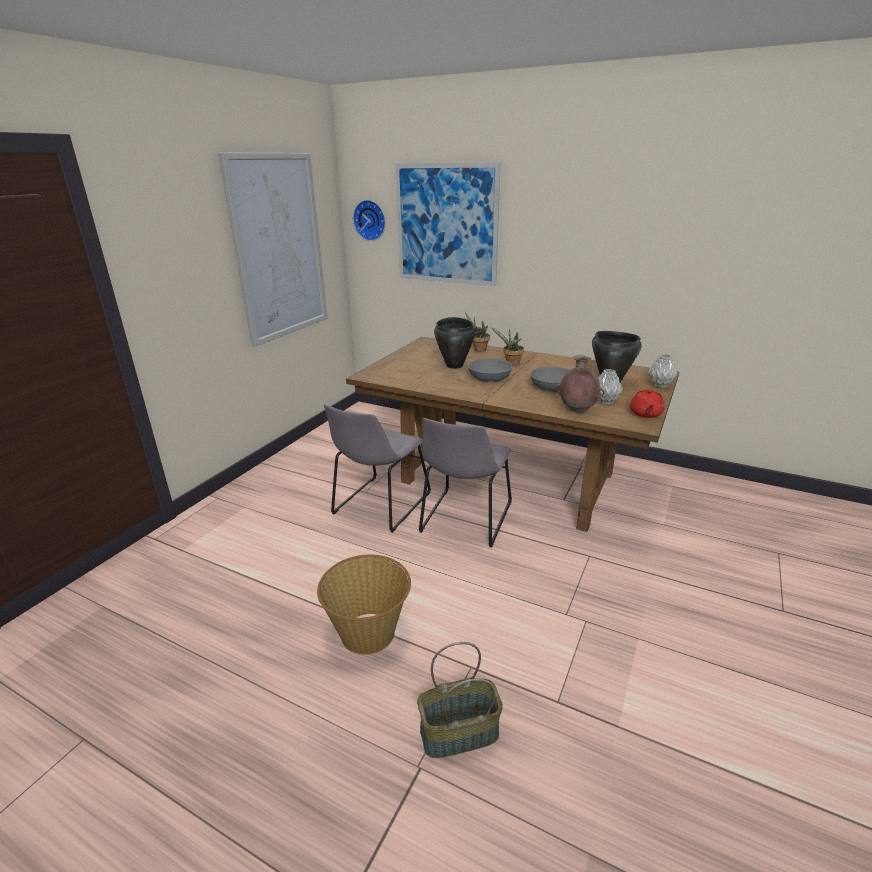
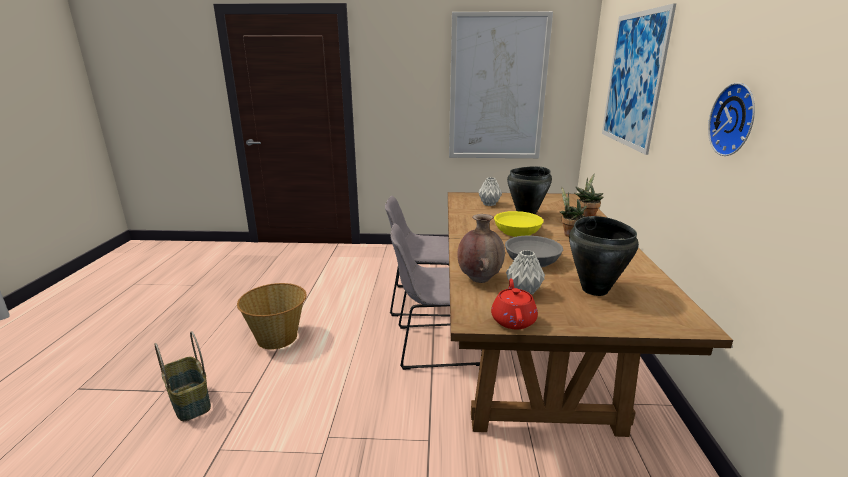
camera: 65 degrees right, 5 degrees down
wall clock [353,200,385,241] -> wall clock moved to [708,82,755,156]
grey bowl [468,358,513,382] -> yellow bowl [494,211,543,237]
red teapot [630,389,665,418] -> red teapot turned 105 degrees clockwise [491,278,538,329]
grey vase [648,354,677,387] -> grey vase moved to [478,177,502,206]

